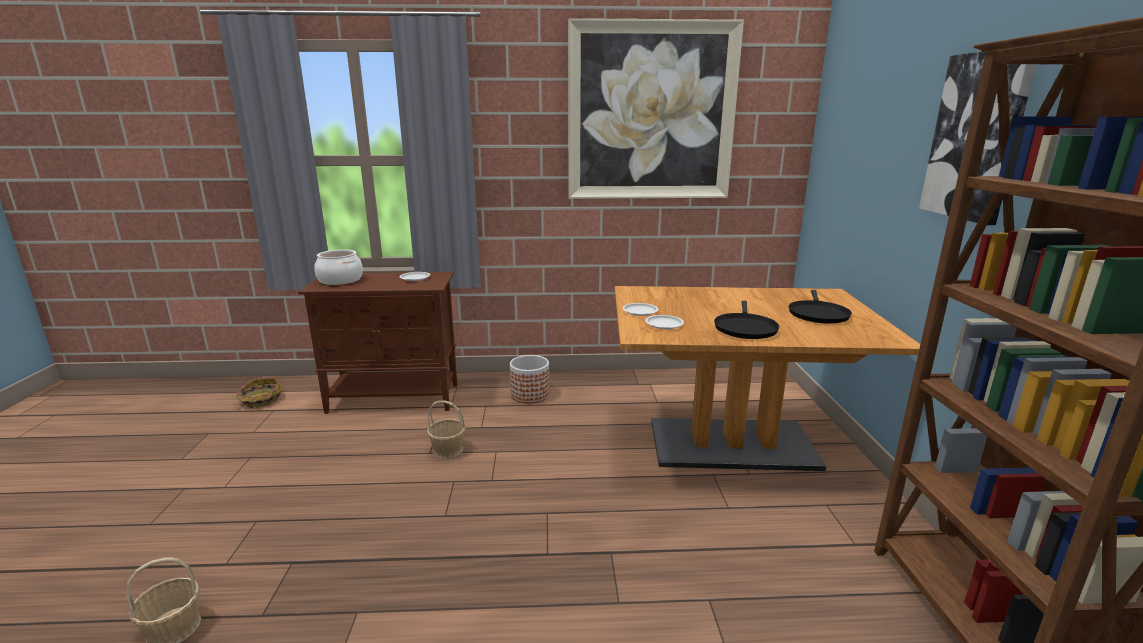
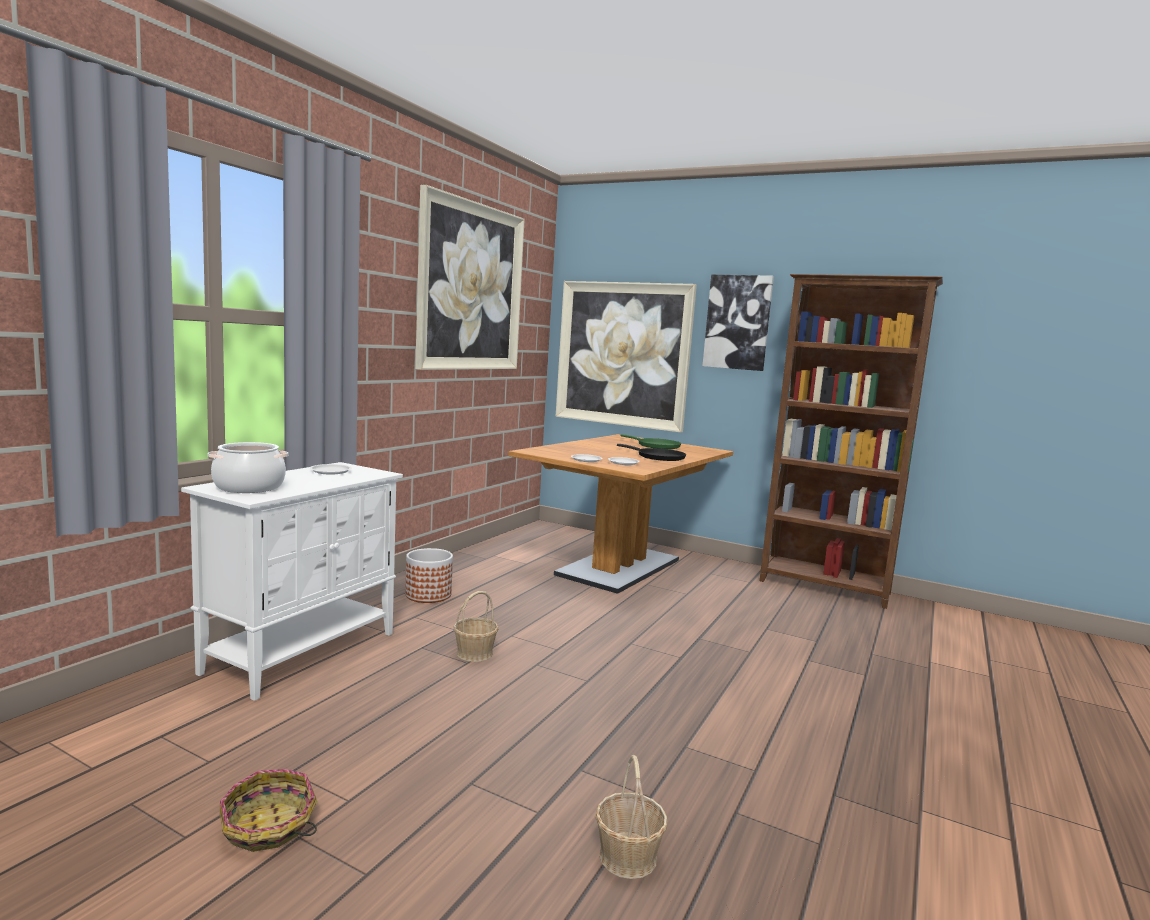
camera: 60 degrees left, 10 degrees down
basket [236,377,282,408] -> basket moved to [220,769,317,852]
brown cabinet [298,272,458,414] -> white cabinet [181,462,403,701]
black frying pan [789,290,852,324] -> green frying pan [620,434,681,449]
none -> picture [555,281,697,432]

